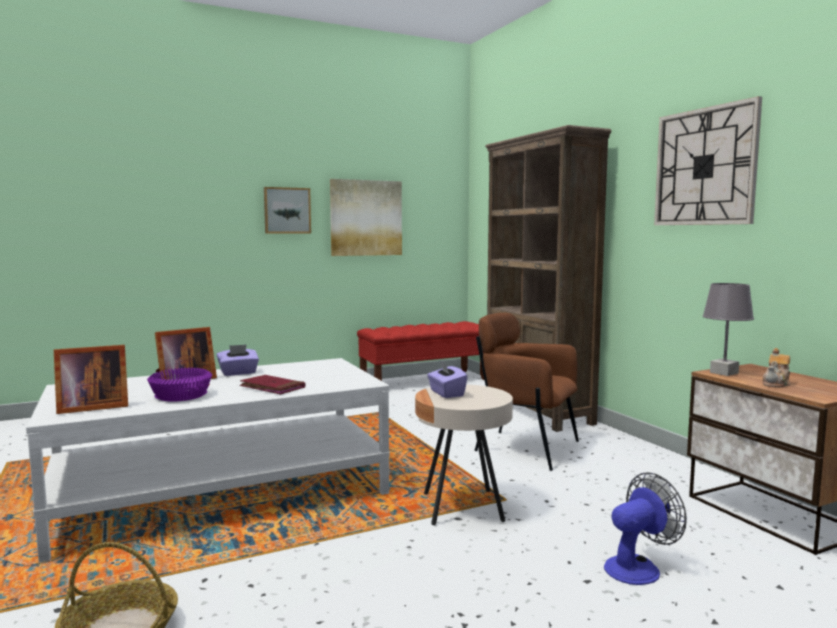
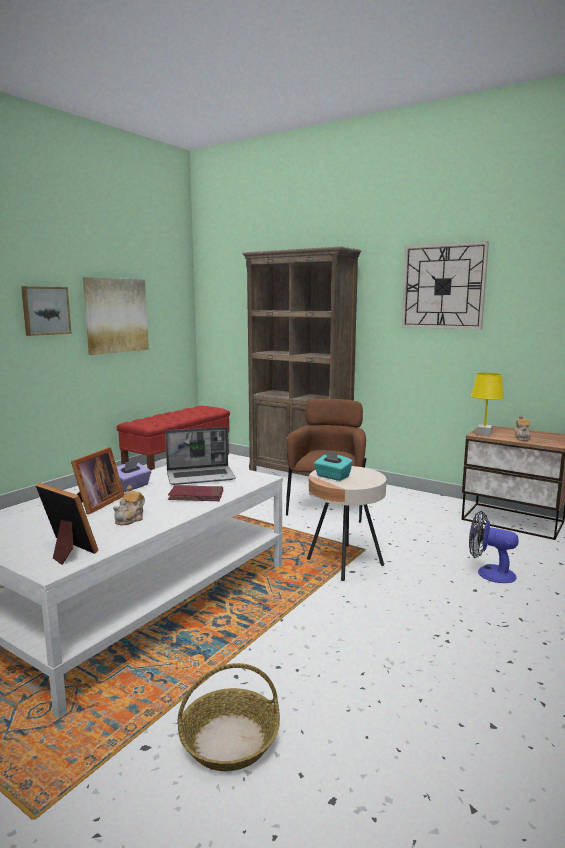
camera: 30 degrees left, 5 degrees up
picture frame [54,345,128,414] -> picture frame turned 90 degrees counterclockwise [36,483,99,565]
purple bowl [147,368,212,401] -> teapot [113,485,145,525]
purple tissue box [427,361,468,398] -> turquoise tissue box [314,451,353,481]
brown armchair [475,313,579,471] -> brown armchair turned 105 degrees clockwise [286,399,366,523]
fan [604,472,687,585] -> fan turned 90 degrees counterclockwise [469,511,518,583]
grey table lamp [703,283,754,376] -> yellow table lamp [471,373,504,436]
none -> laptop [165,427,236,485]

